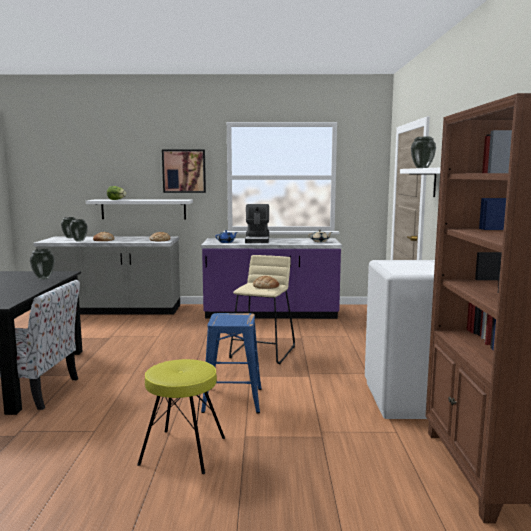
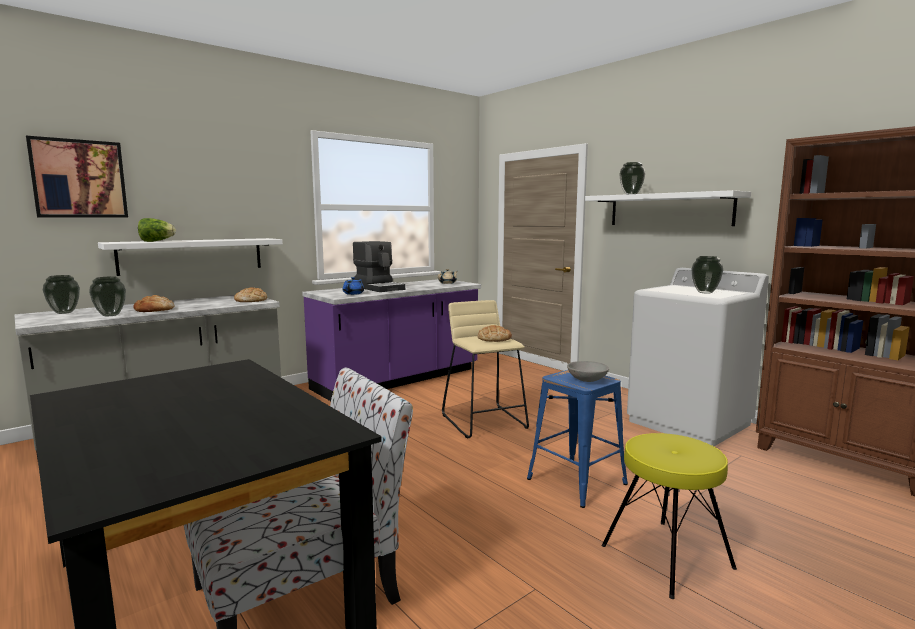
camera: 40 degrees left, 0 degrees up
vase [30,249,55,280] -> vase moved to [691,256,723,293]
picture [162,150,206,193] -> picture moved to [26,136,128,218]
none -> grey bowl [567,361,609,382]

